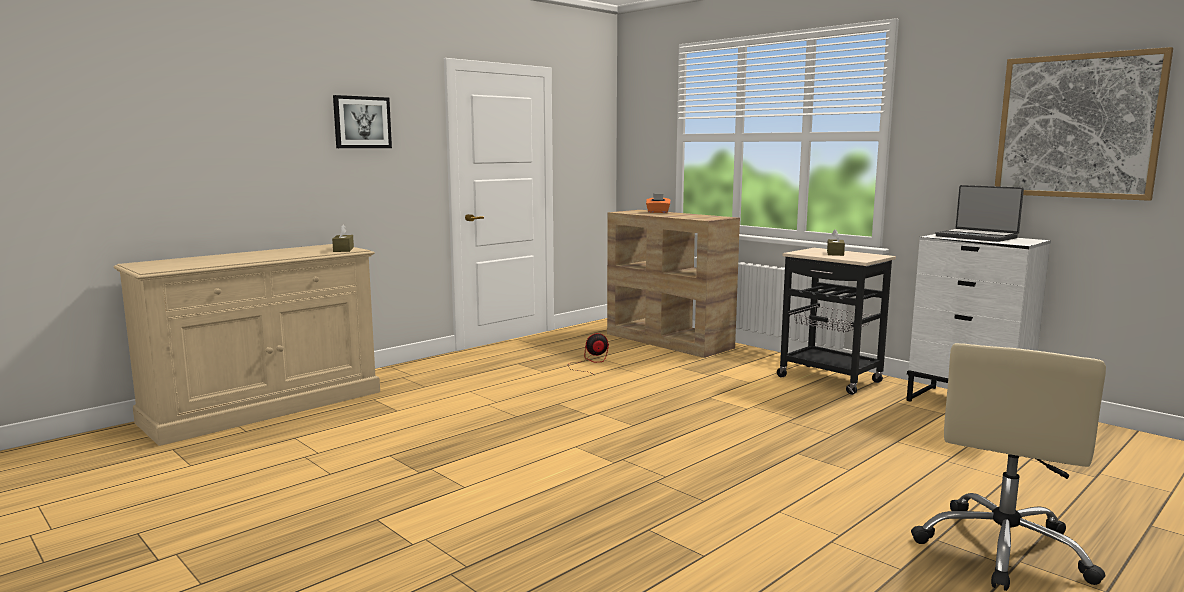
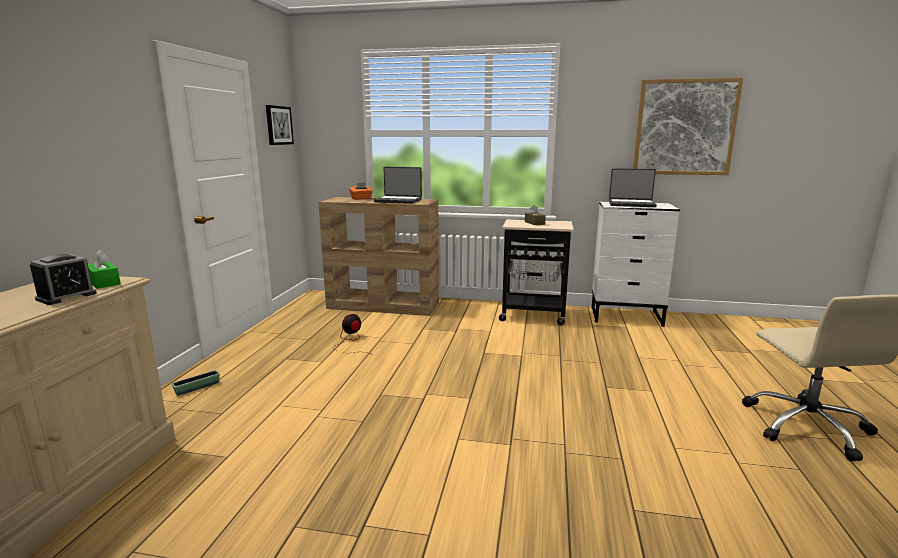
camera: 35 degrees left, 5 degrees up
brown tissue box [332,224,354,252] -> green tissue box [88,250,121,289]
picture [333,95,392,148] -> picture moved to [266,105,294,145]
none -> alarm clock [30,254,97,305]
none -> planter [172,370,220,396]
none -> laptop [374,167,422,204]

